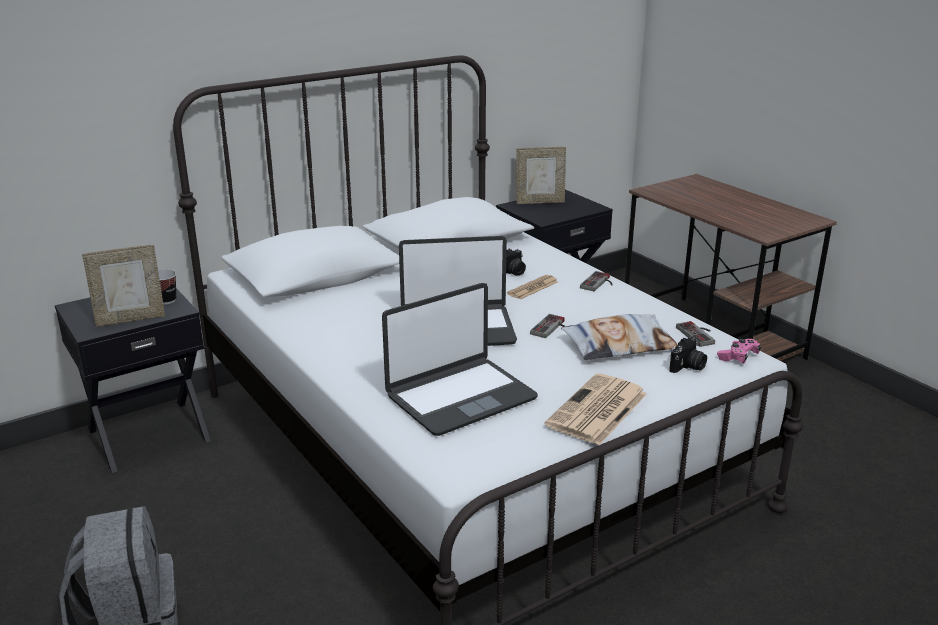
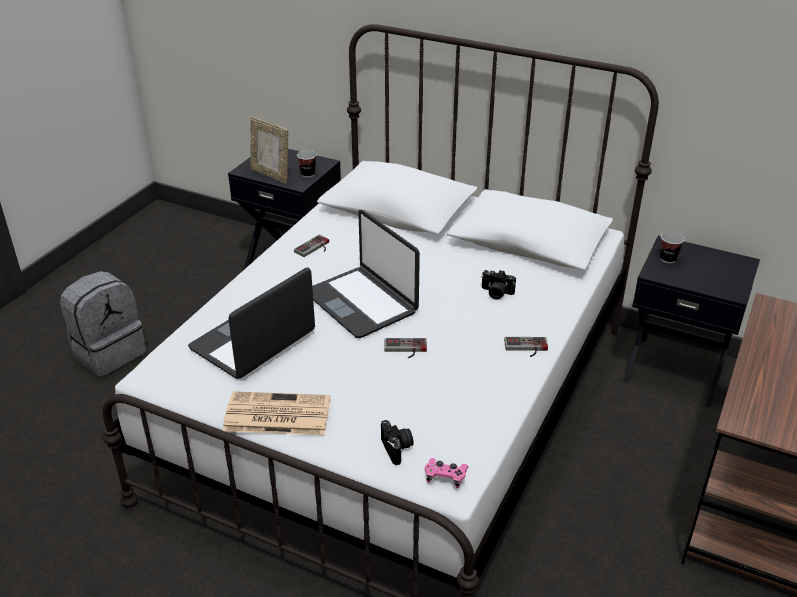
camera: 60 degrees right, 10 degrees up
laptop [382,283,538,436] -> laptop turned 105 degrees clockwise [188,267,315,379]
newspaper [507,275,558,300] -> none
picture frame [516,147,566,204] -> none
pillow [561,314,678,360] -> none
camera [669,337,707,373] -> camera turned 120 degrees counterclockwise [381,420,414,465]
game controller [676,321,715,347] -> game controller moved to [294,235,329,257]
none -> cup [660,231,685,263]

